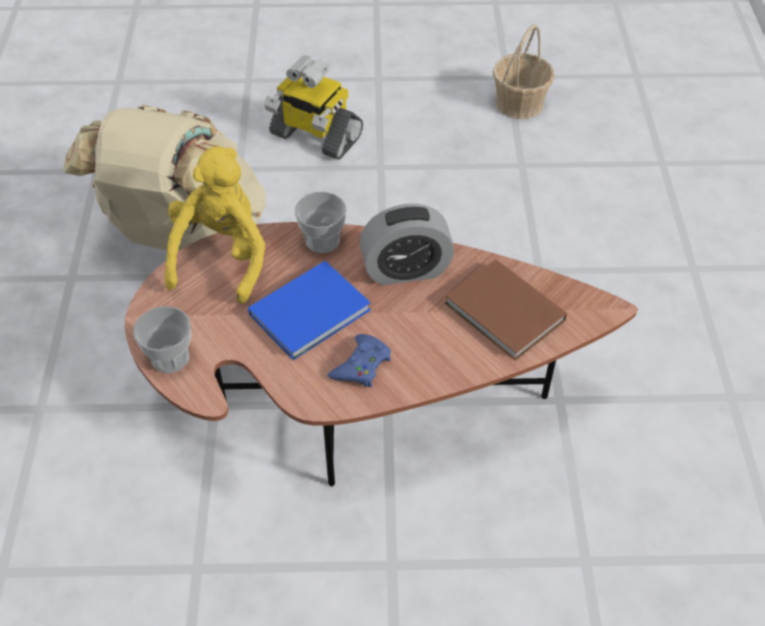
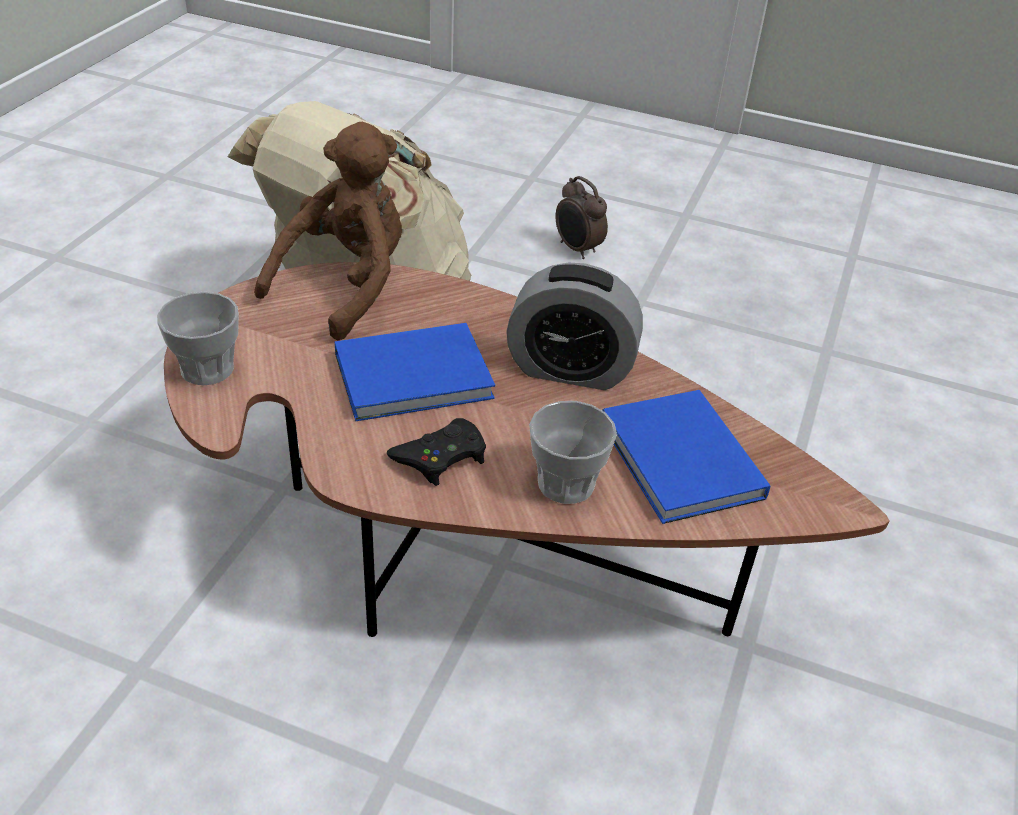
camera: 20 degrees right, 10 degrees down
yellow plush toy [165,147,265,304] -> brown plush toy [254,122,402,340]
toy robot [264,56,363,160] -> alarm clock [556,176,608,259]
cup [295,192,346,253] -> cup moved to [529,401,617,504]
blue game controller [327,334,391,388] -> black game controller [387,418,486,486]
brown book [445,259,567,361] -> blue book [602,390,770,524]
basket [493,24,555,119] -> none

